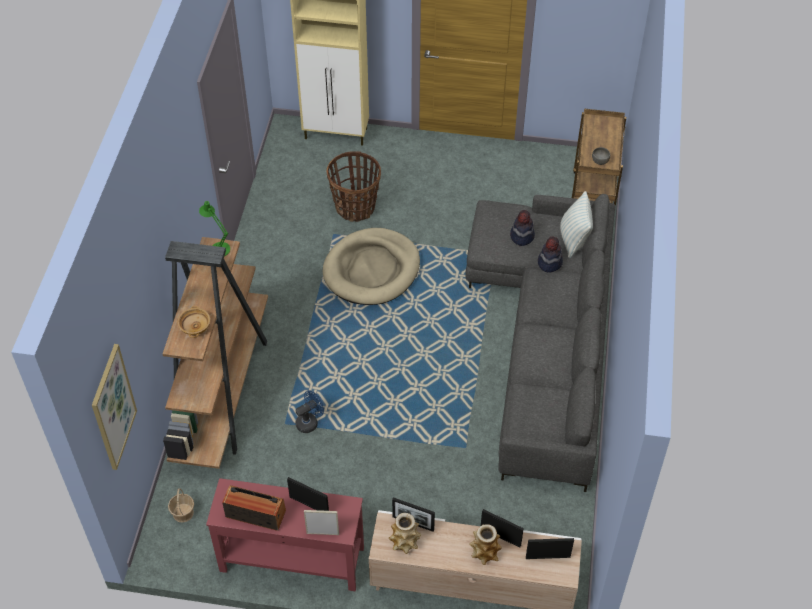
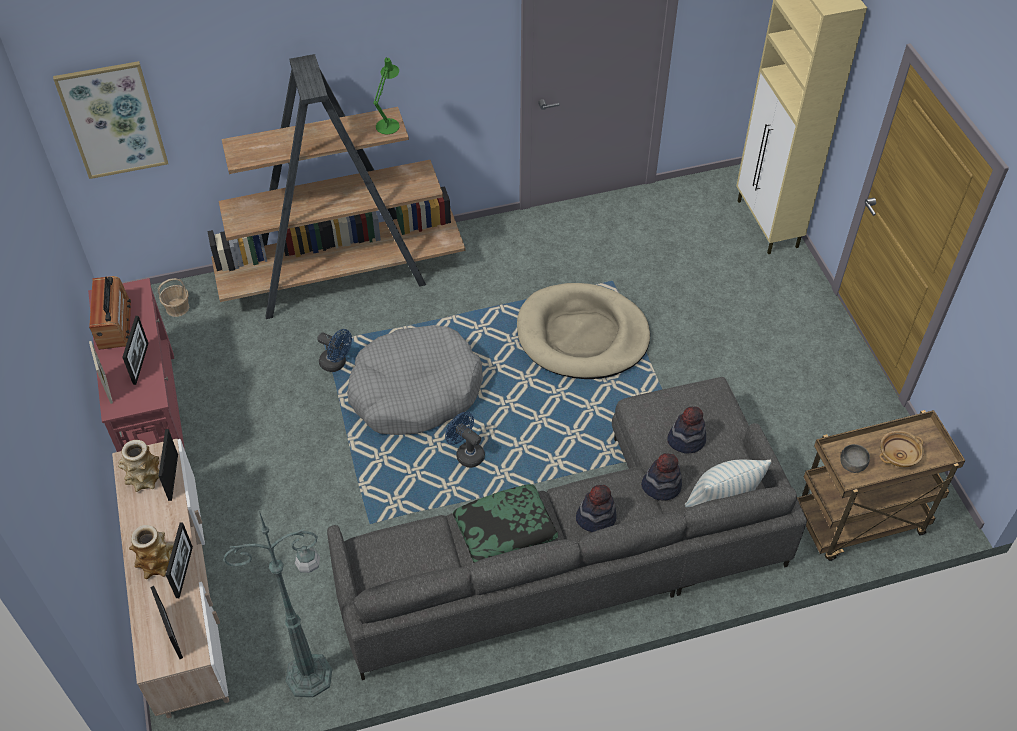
camera: 65 degrees right, 0 degrees up
beige bowl [177,306,210,338] -> beige bowl moved to [879,431,924,467]
basket [327,151,381,222] -> none
none -> green floor lamp [223,511,332,697]
none -> grey dog bed [347,325,483,435]
none -> blue fan [445,412,485,468]
none -> pillow [453,484,558,563]
none -> hat [576,485,616,532]

